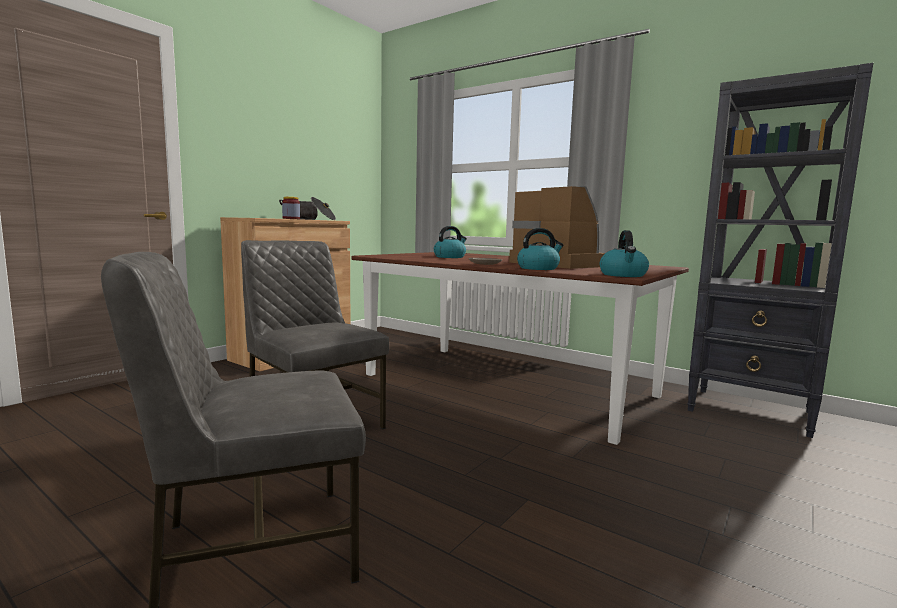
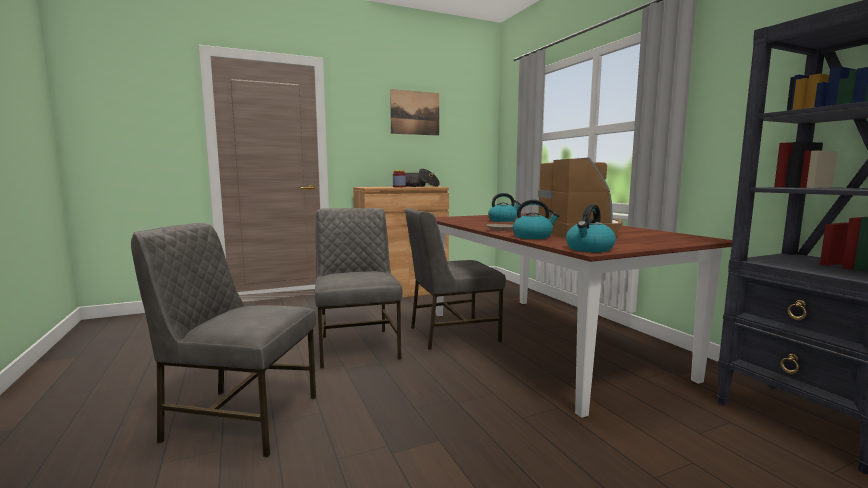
camera: 30 degrees right, 0 degrees up
none -> picture [390,89,439,136]
none -> grey chair [405,208,506,350]

